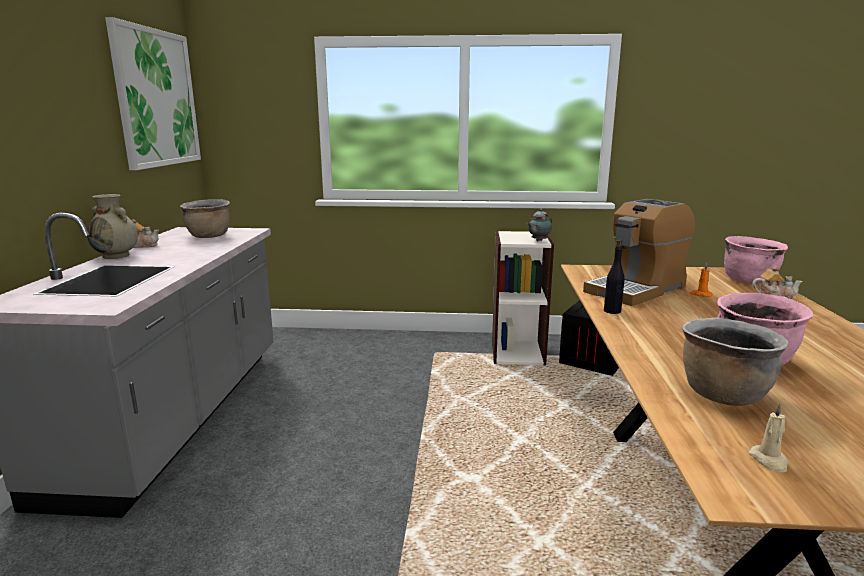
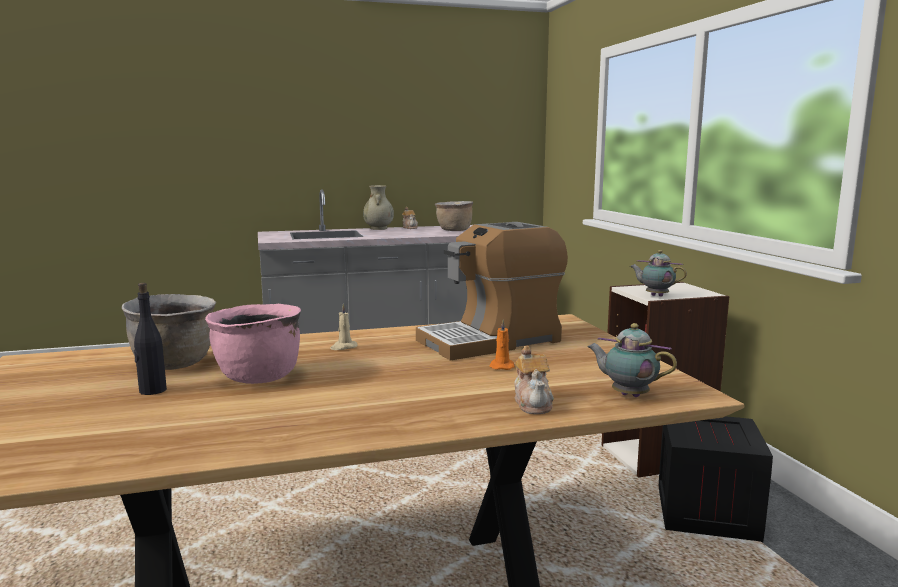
camera: 70 degrees right, 5 degrees down
picture [105,17,201,170] -> none
coffee machine [583,199,695,306] -> coffee machine turned 60 degrees counterclockwise [416,222,568,361]
black bottle [604,240,624,314] -> black bottle moved to [134,283,167,395]
pink cooking pot [724,236,788,284] -> teapot [587,323,677,397]
beige candle [748,403,789,472] -> beige candle moved to [330,304,358,350]

